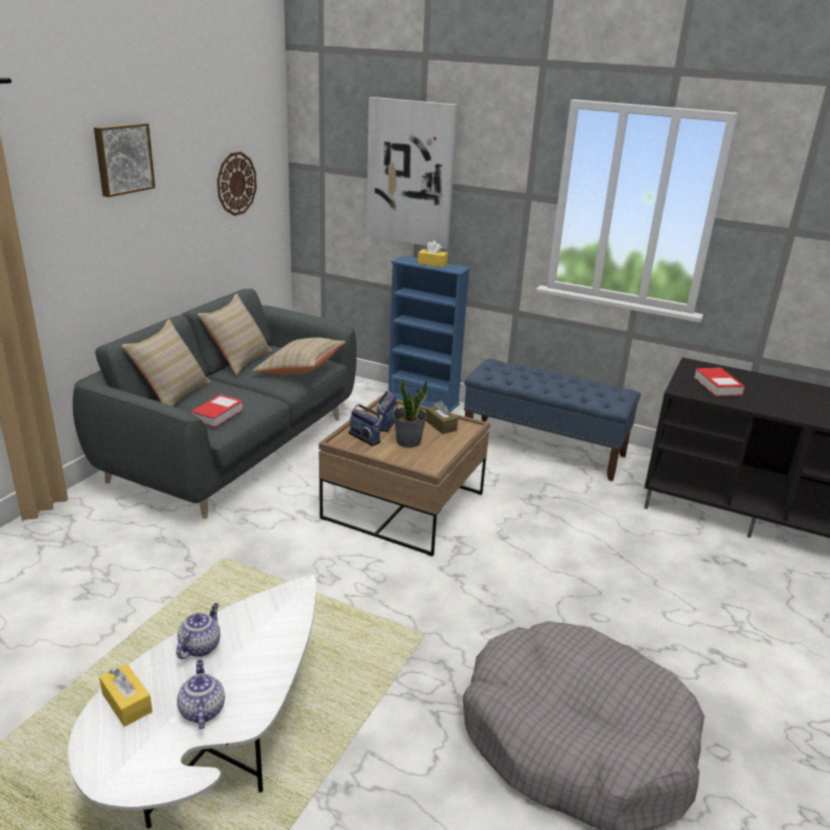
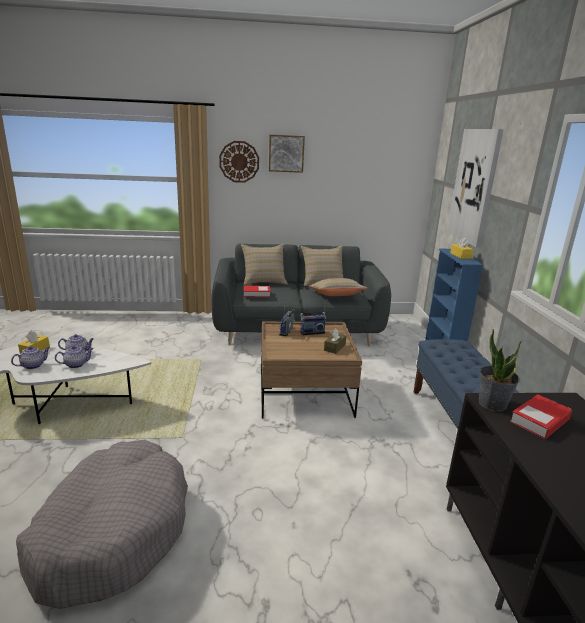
camera: 60 degrees right, 5 degrees down
wall clock [217,152,257,216] -> wall clock moved to [219,141,259,183]
potted plant [393,378,428,448] -> potted plant moved to [478,329,521,412]
none -> teapot [55,346,94,368]

